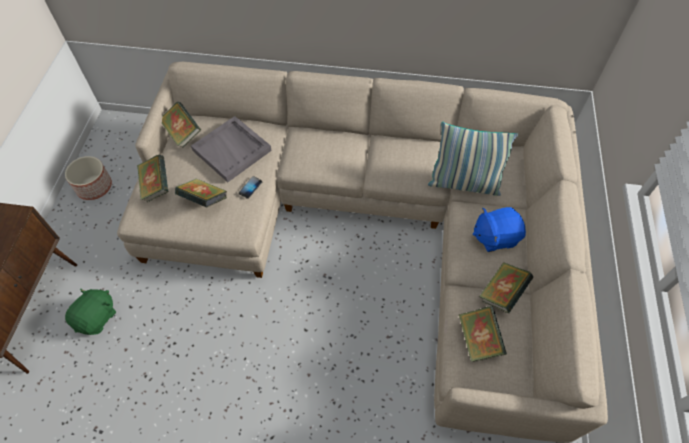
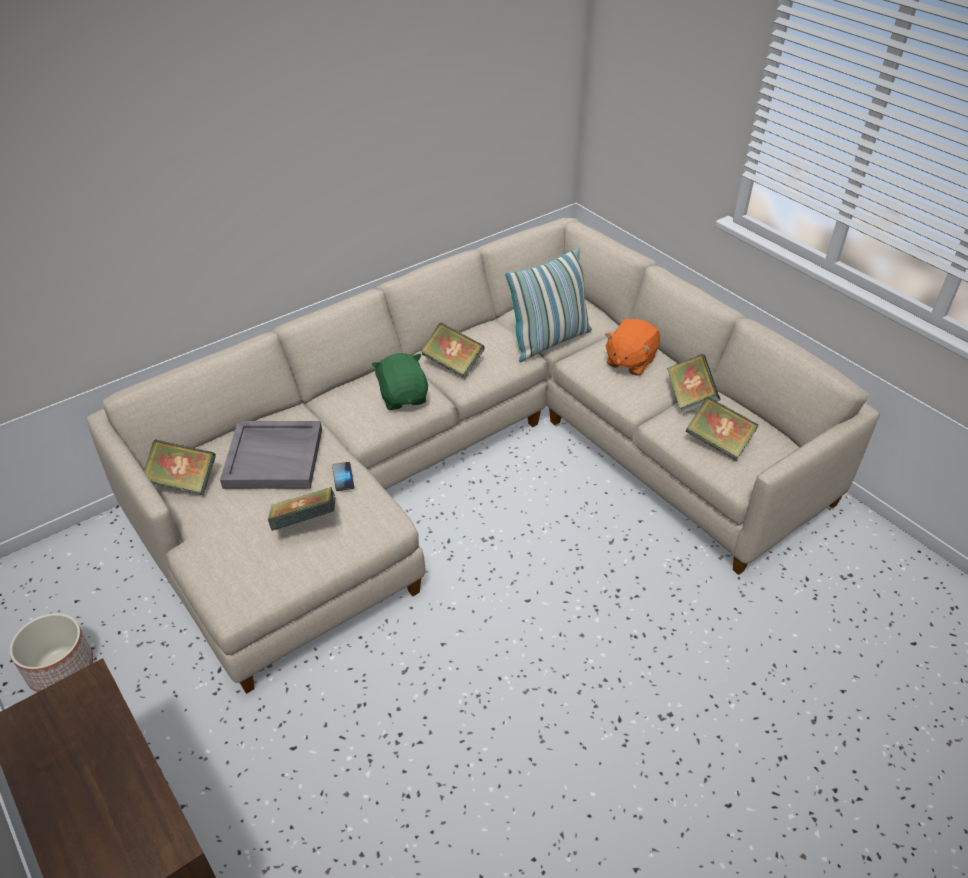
camera: 45 degrees left, 15 degrees down
green plush toy [65,288,116,335] -> green plush toy moved to [372,353,428,410]
book [137,155,169,203] -> book moved to [421,323,485,379]
blue plush toy [473,207,526,252] -> orange plush toy [605,319,660,376]

